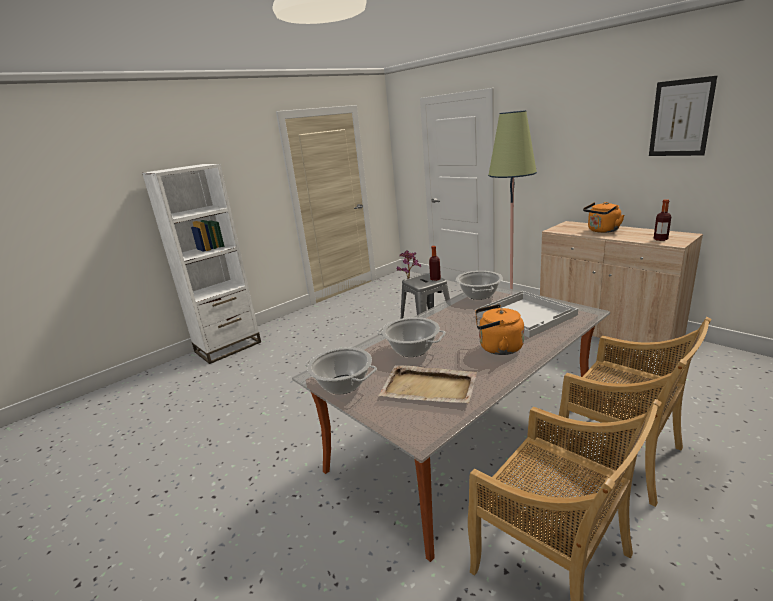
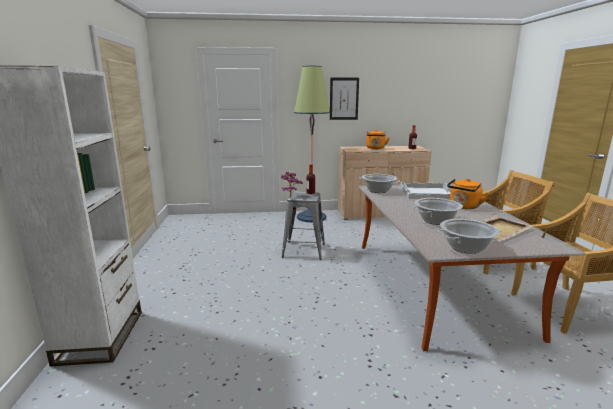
camera: 55 degrees left, 5 degrees down
picture [649,76,717,156] -> picture moved to [330,78,359,120]

